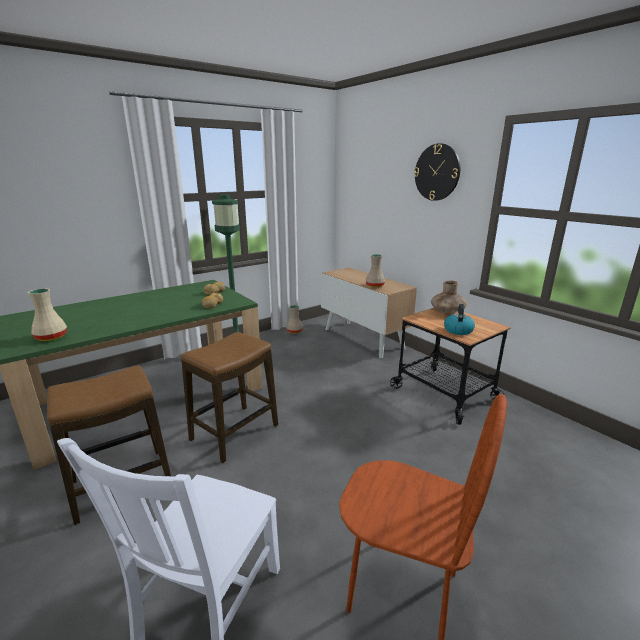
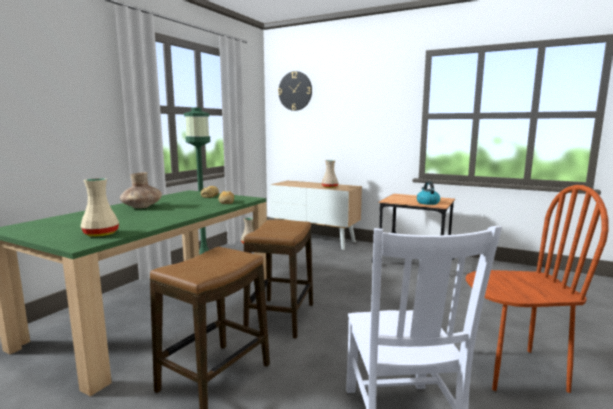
camera: 25 degrees left, 10 degrees down
wall clock [414,143,460,201] -> wall clock moved to [278,71,312,111]
brown vase [431,281,467,313] -> brown vase moved to [120,172,162,208]

